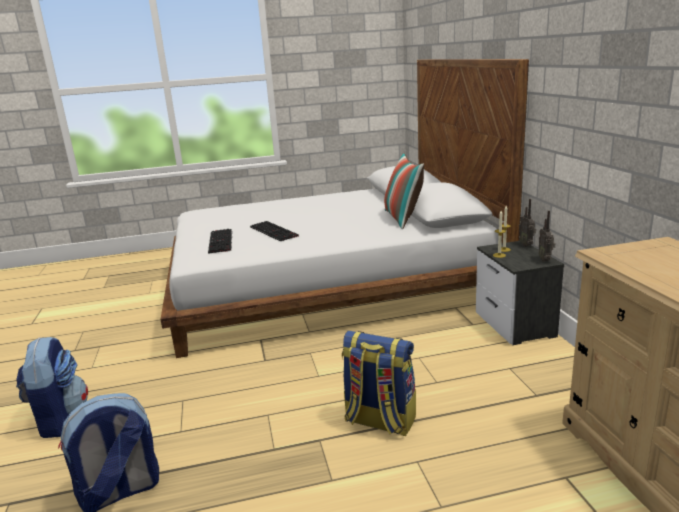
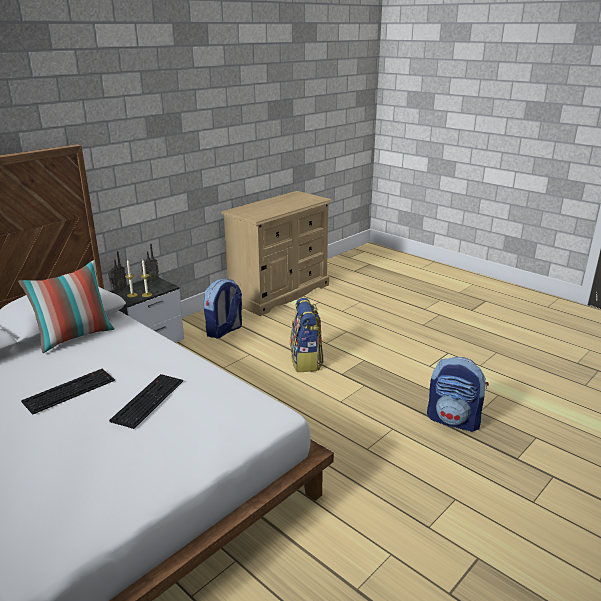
camera: 125 degrees left, 5 degrees up
backpack [16,337,88,438] -> backpack moved to [204,279,242,338]
keyboard [208,229,232,254] -> keyboard moved to [21,369,115,415]

